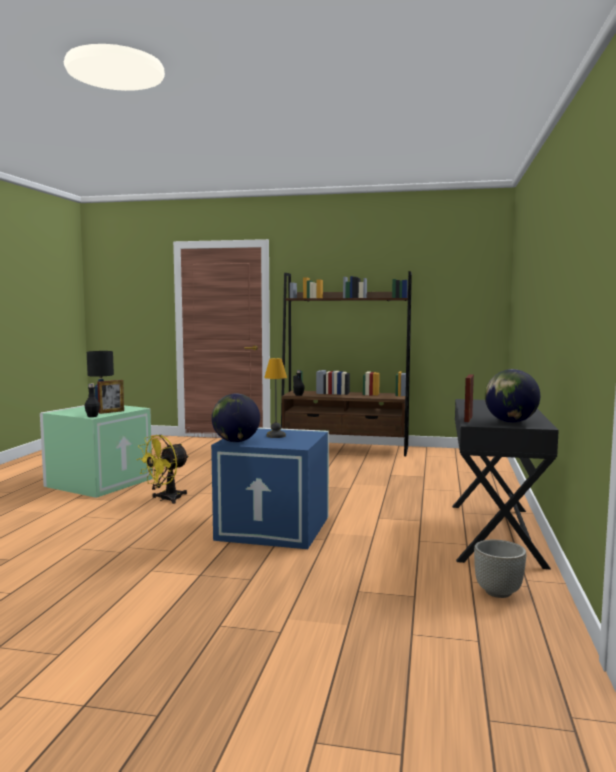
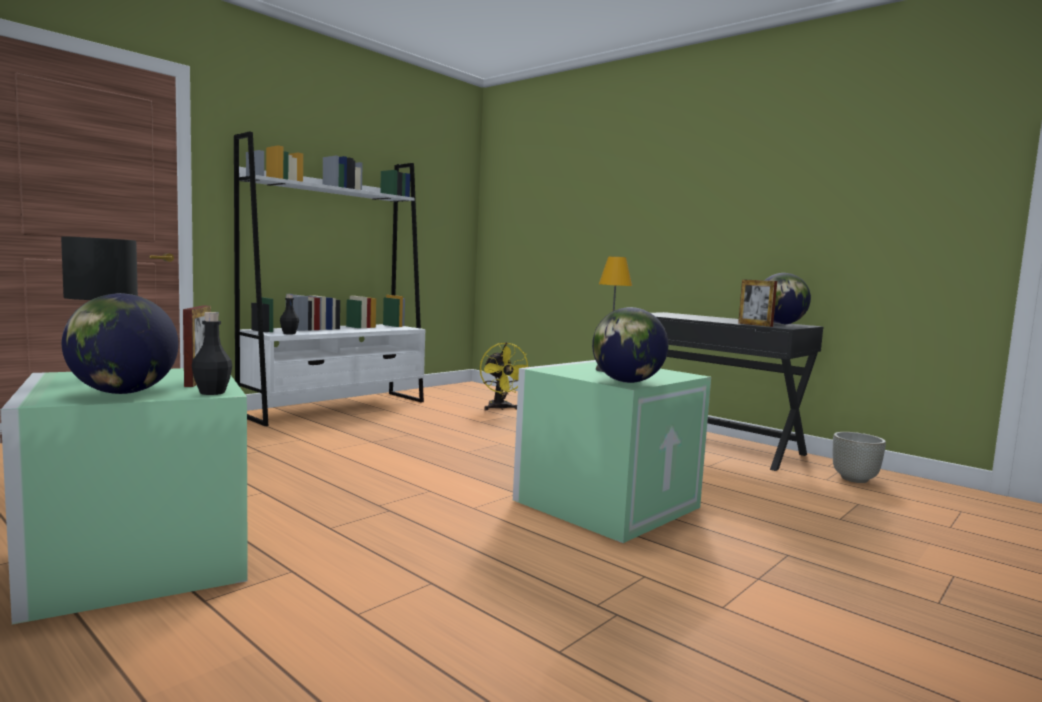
camera: 60 degrees left, 0 degrees up
yellow fan [136,435,189,504] -> yellow fan moved to [480,342,529,410]
blue storage box [211,427,329,549] -> green storage box [513,360,711,543]
brown bookcase [281,271,412,456] -> white bookcase [234,131,425,426]
none -> globe [62,293,178,394]

